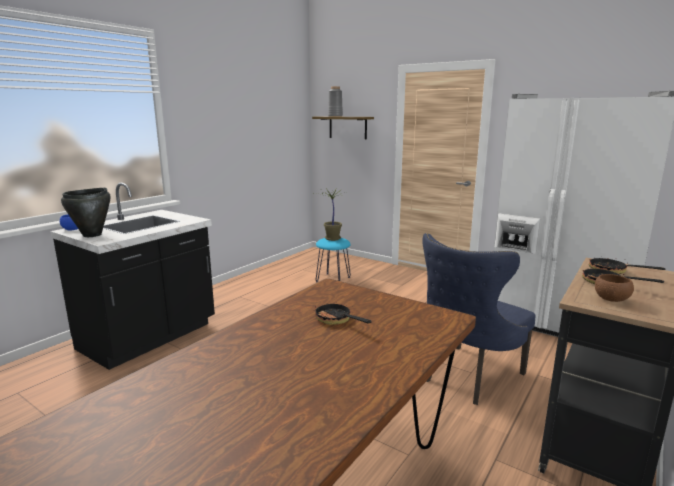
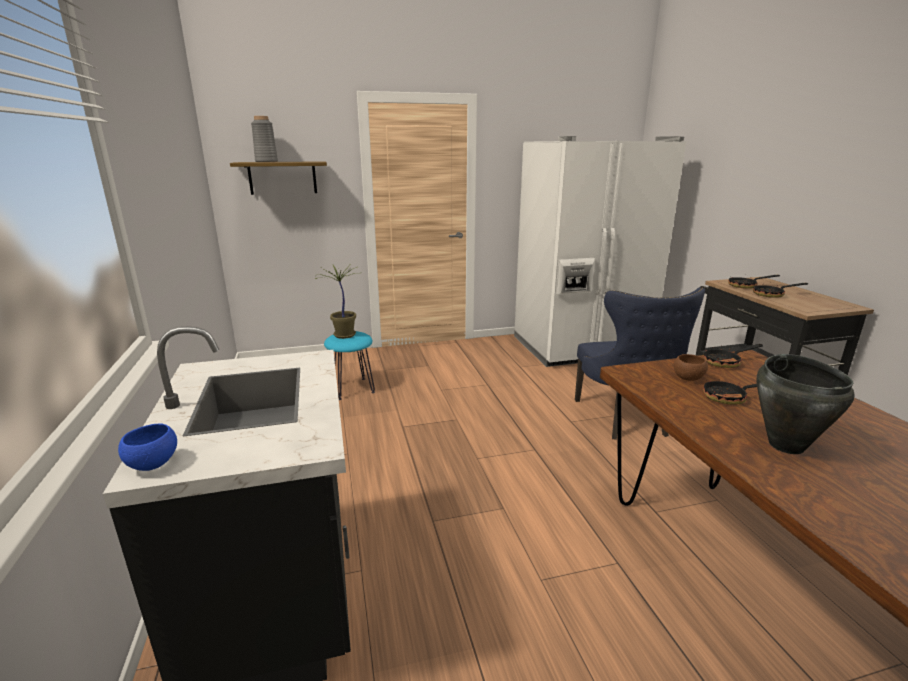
camera: 50 degrees left, 5 degrees up
black cooking pot [61,188,111,237] -> black cooking pot moved to [756,354,855,454]
brown bowl [595,274,634,302] -> brown bowl moved to [674,354,708,381]
none -> frying pan [704,344,763,368]

